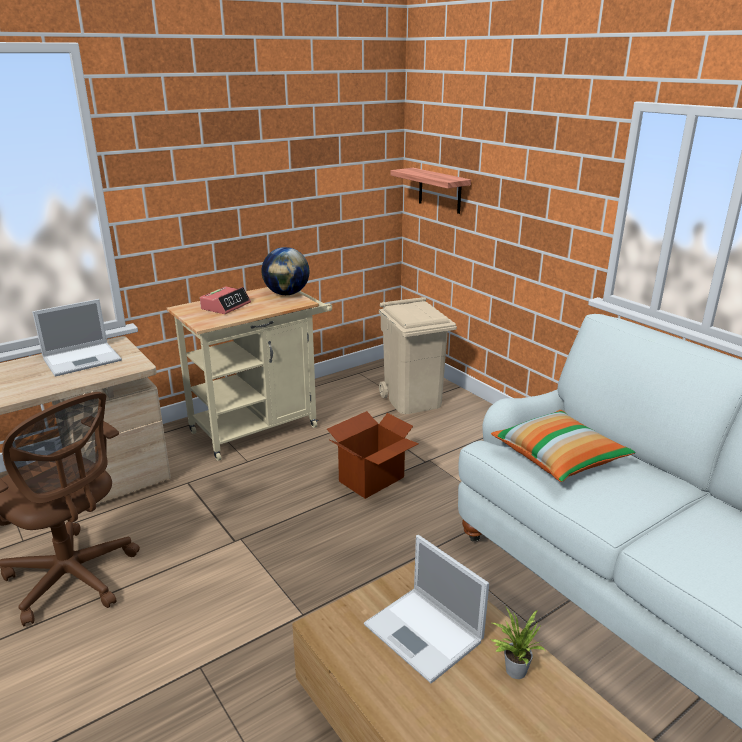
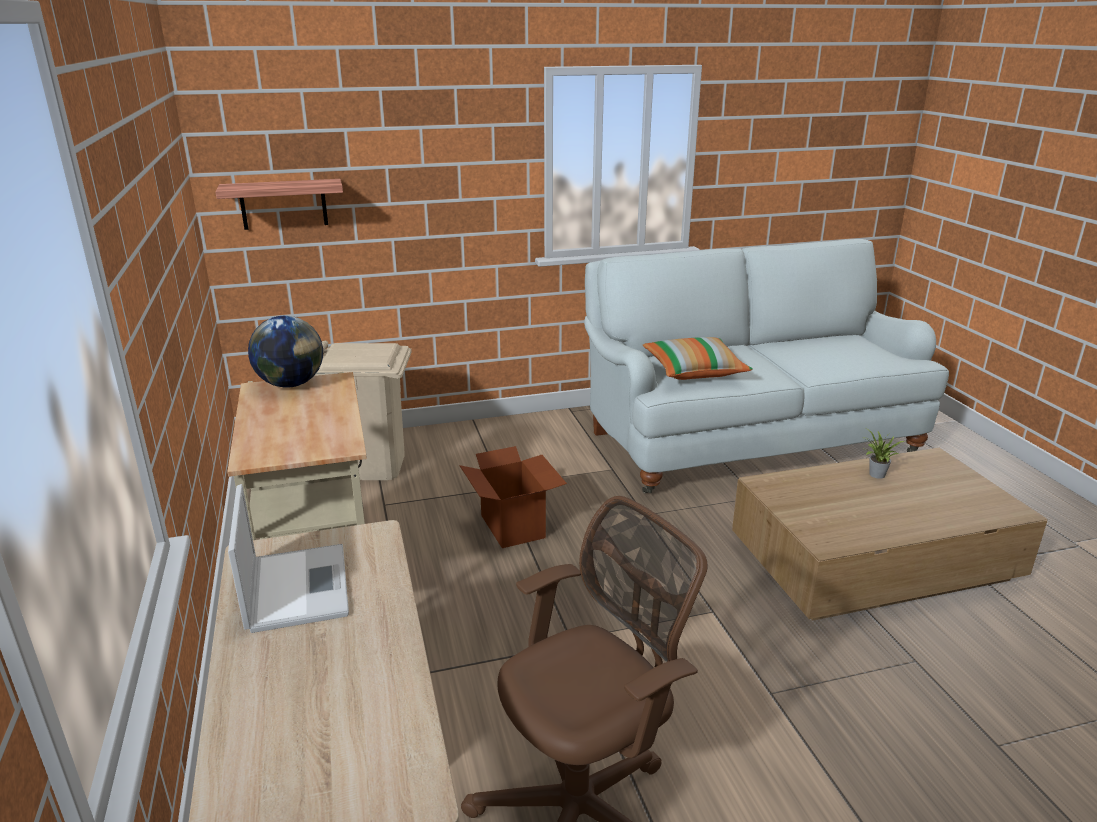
camera: 70 degrees left, 0 degrees up
alarm clock [200,286,251,314] -> none
laptop [364,535,489,683] -> none

